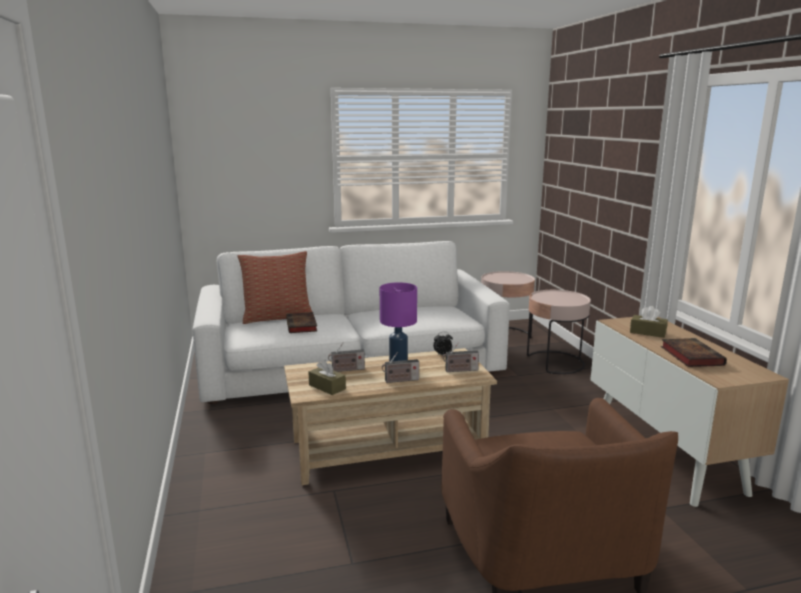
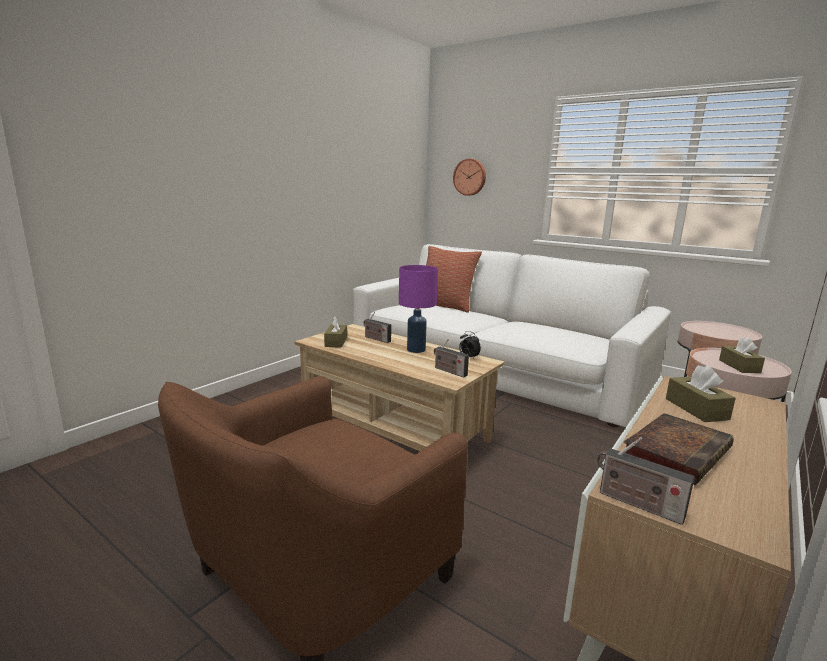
camera: 50 degrees right, 0 degrees up
book [286,312,317,333] -> none
radio [382,352,419,383] -> radio moved to [597,437,695,525]
none -> wall clock [453,159,486,196]
none -> brown tissue box [719,337,765,373]

